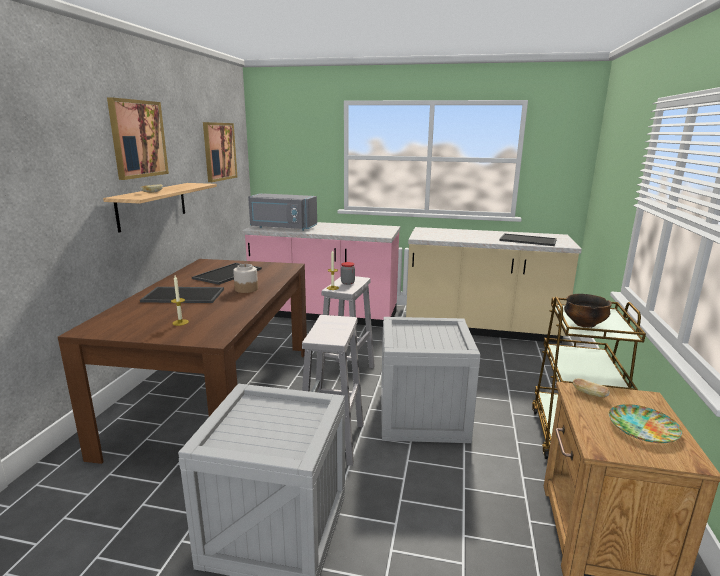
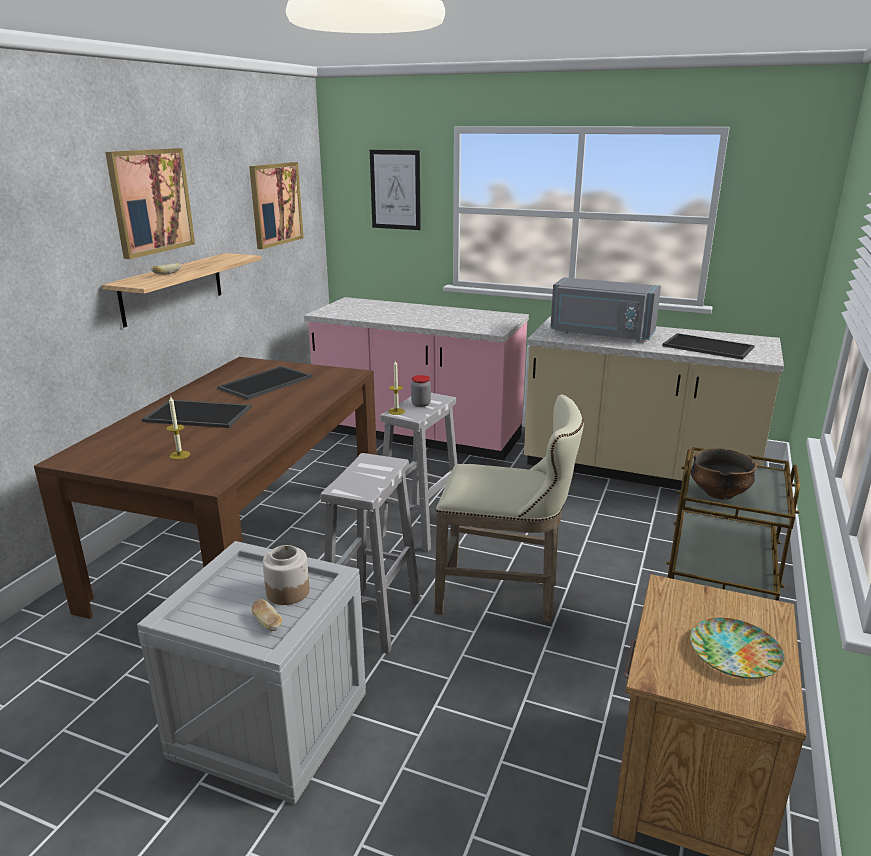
camera: 10 degrees right, 5 degrees up
jar [233,264,258,293] -> jar moved to [263,545,310,605]
grey microwave [248,193,317,231] -> grey microwave moved to [550,277,661,342]
crate [381,317,480,443] -> beige stool [434,395,584,623]
bread [573,379,610,397] -> bread moved to [252,599,282,631]
none -> picture [370,150,421,230]

